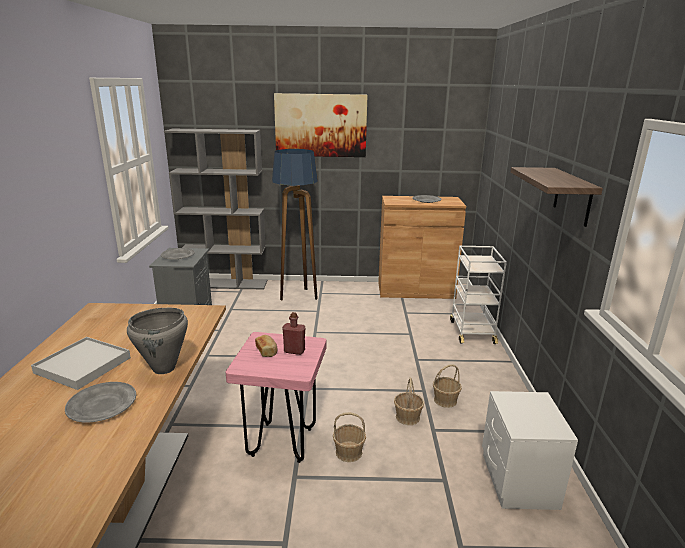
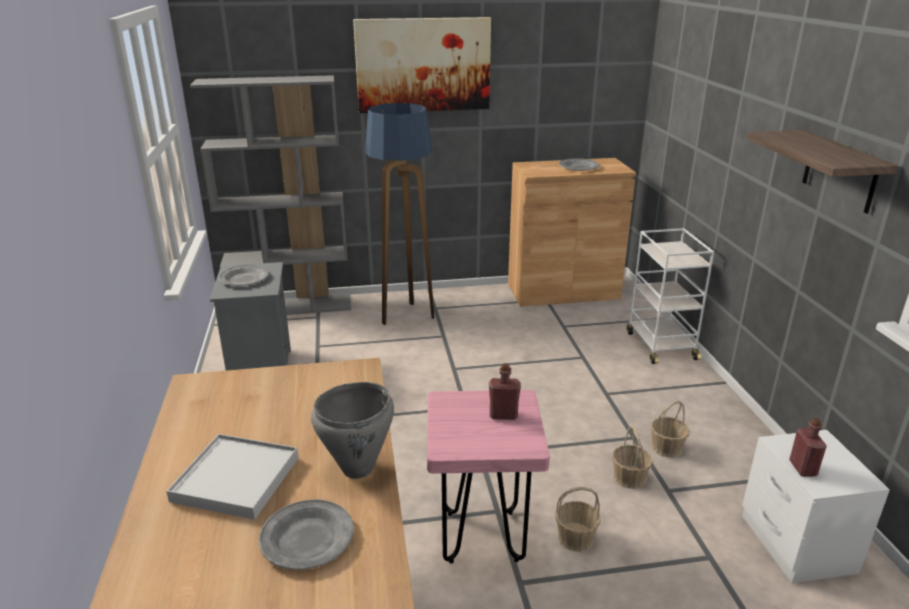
camera: 10 degrees left, 5 degrees up
bread [255,335,278,357] -> none
none -> red bottle [789,418,827,477]

